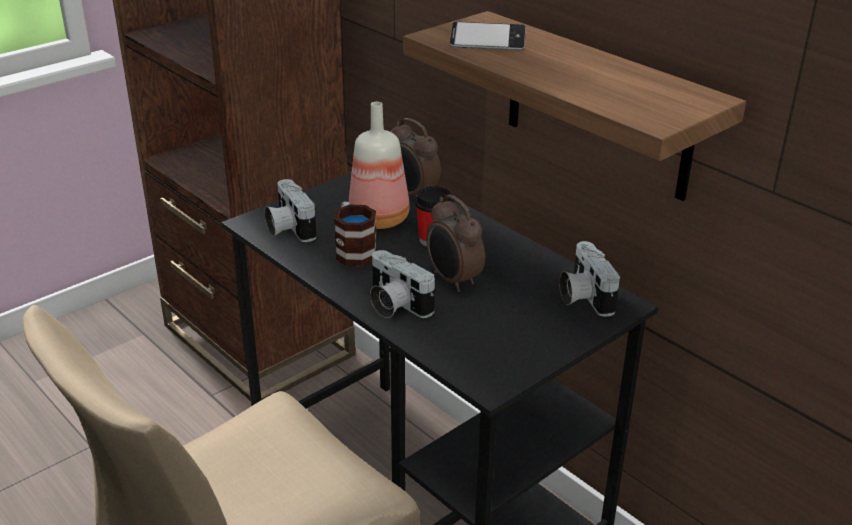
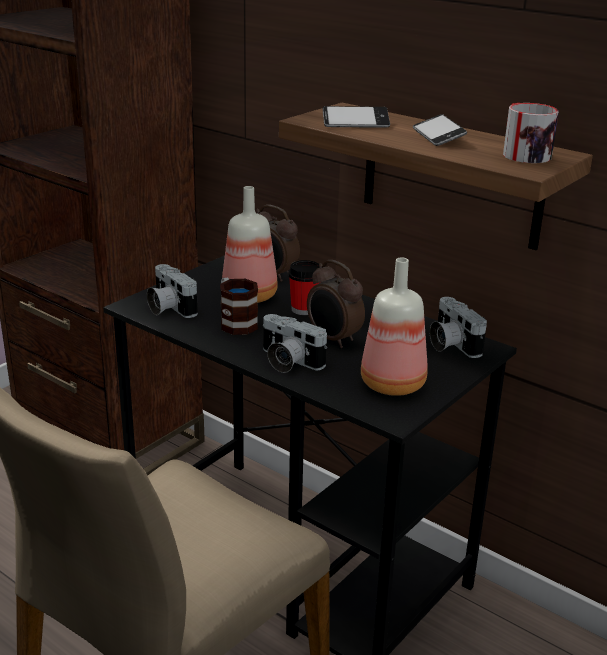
camera: 10 degrees left, 5 degrees down
none -> bottle [361,257,428,396]
none -> phone [413,114,467,146]
none -> mug [503,103,559,163]

